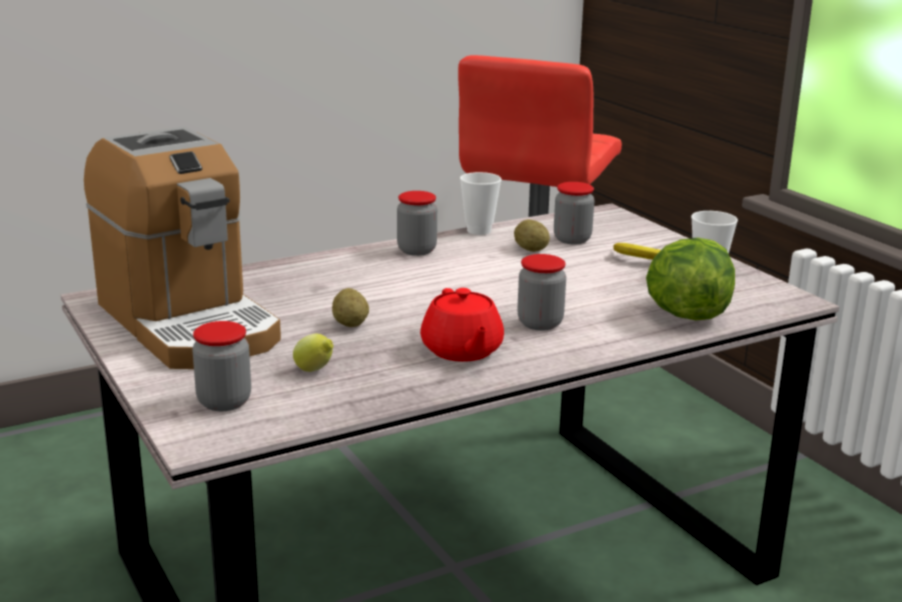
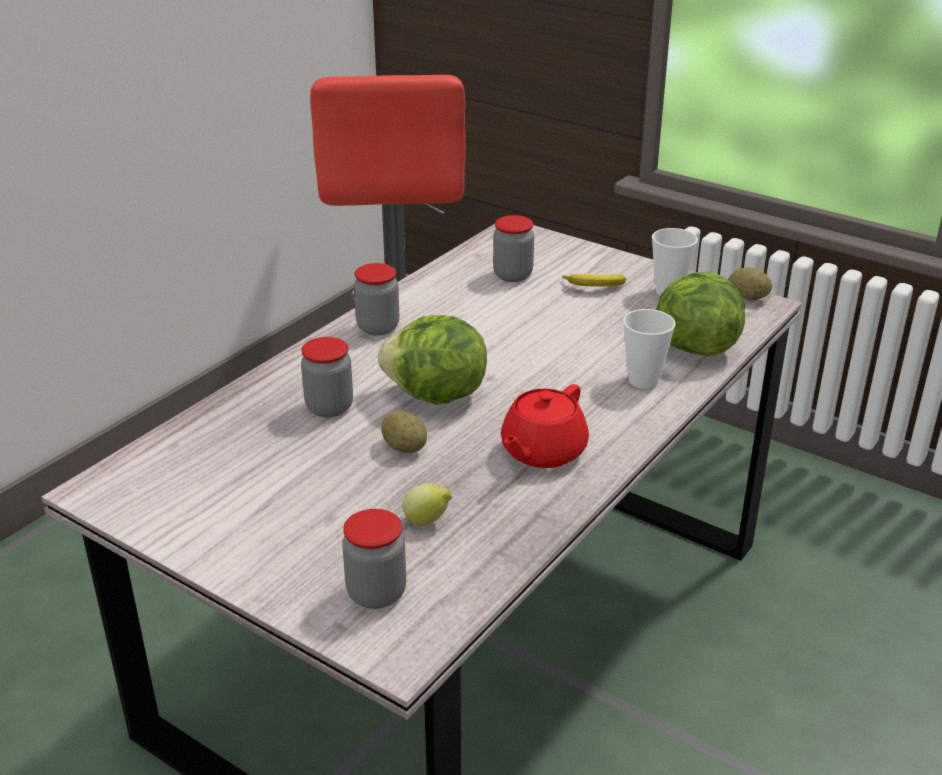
camera: 25 degrees left, 10 degrees up
coffee machine [84,127,281,369] -> none
red teapot [420,288,504,362] -> red teapot turned 75 degrees clockwise [501,384,589,468]
cup [460,172,502,235] -> cup moved to [623,309,676,389]
potato [514,219,550,252] -> potato moved to [728,267,772,300]
jar [517,254,566,331] -> jar moved to [301,337,353,418]
none -> lettuce [378,315,487,405]

